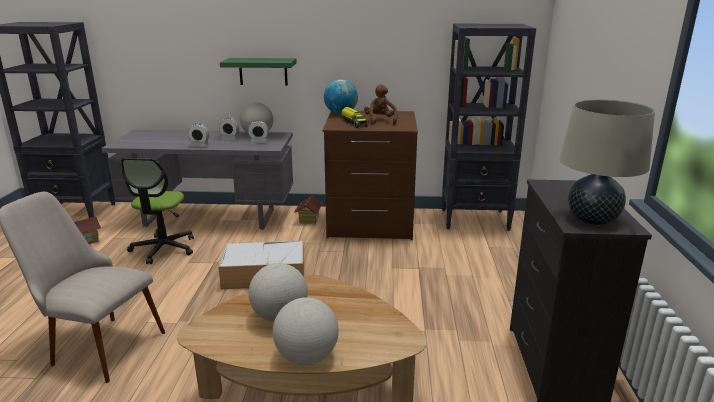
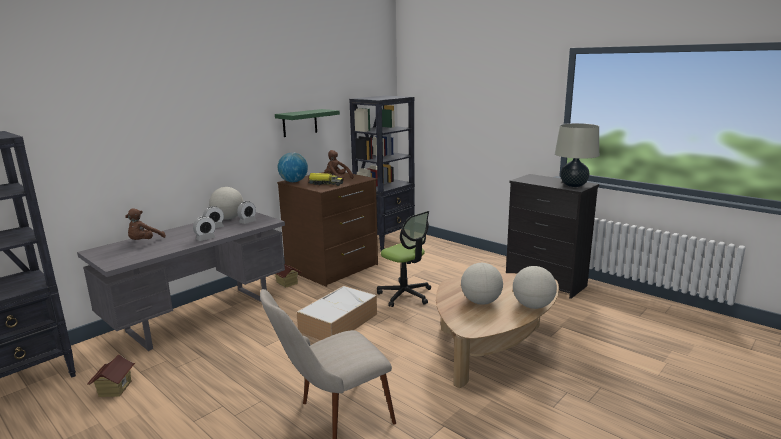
camera: 50 degrees left, 5 degrees down
office chair [121,158,194,264] -> office chair moved to [377,211,431,307]
green shelf [220,58,297,86] -> green shelf moved to [275,109,340,137]
none -> brown plush toy [125,208,166,240]

